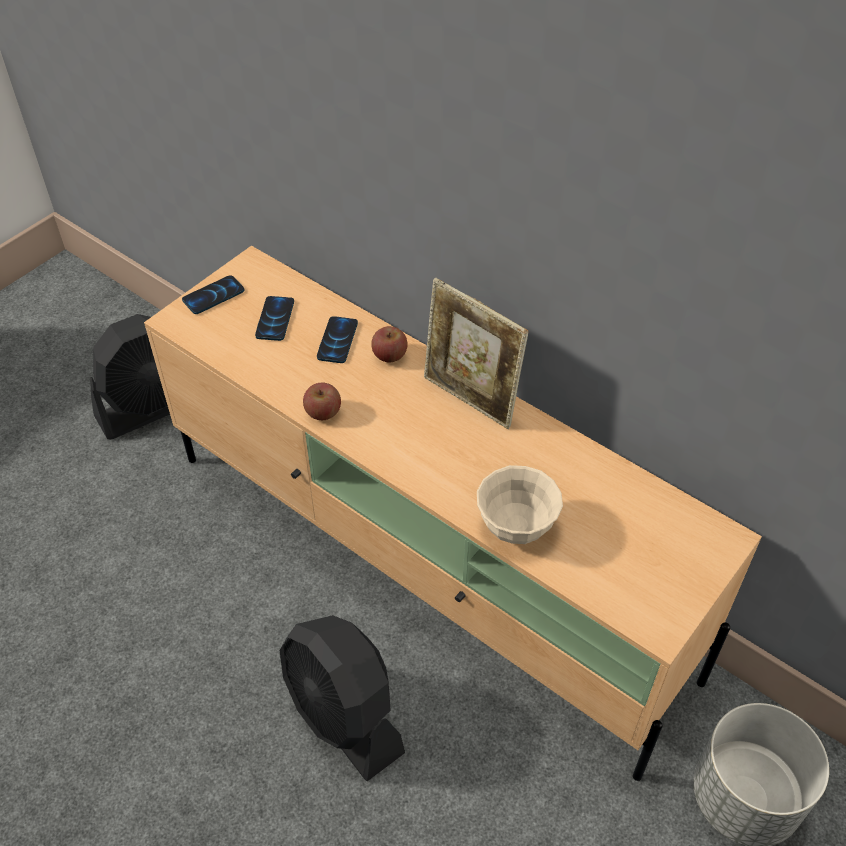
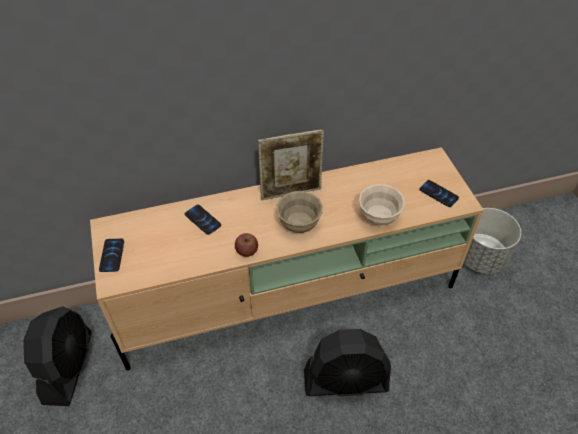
camera: 55 degrees left, 0 degrees up
phone [255,296,294,341] -> phone moved to [419,180,459,207]
apple [371,326,407,362] -> none
none -> beige bowl [276,191,323,233]

